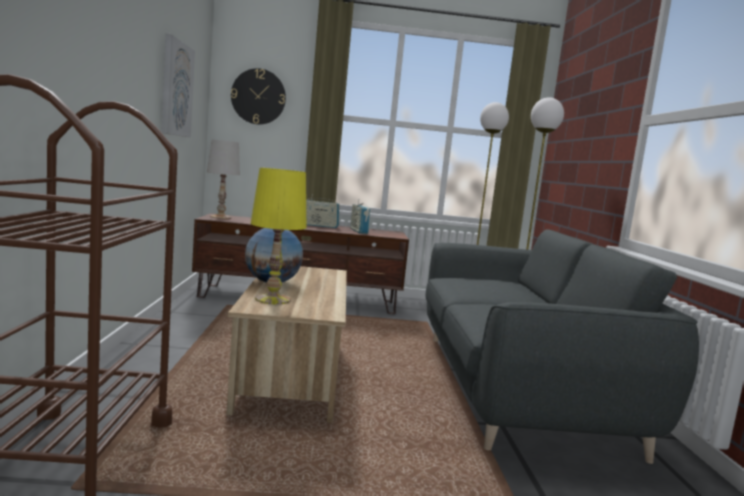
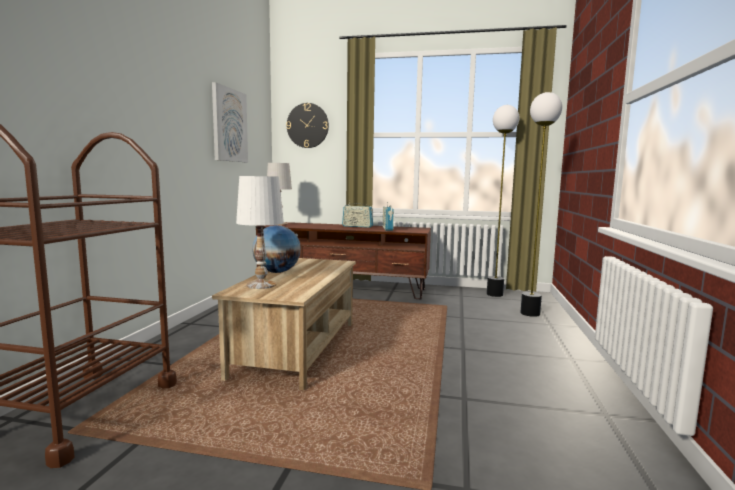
camera: 15 degrees right, 0 degrees up
yellow table lamp [251,168,306,304] -> white table lamp [236,176,284,289]
grey sofa [425,229,699,464] -> none

